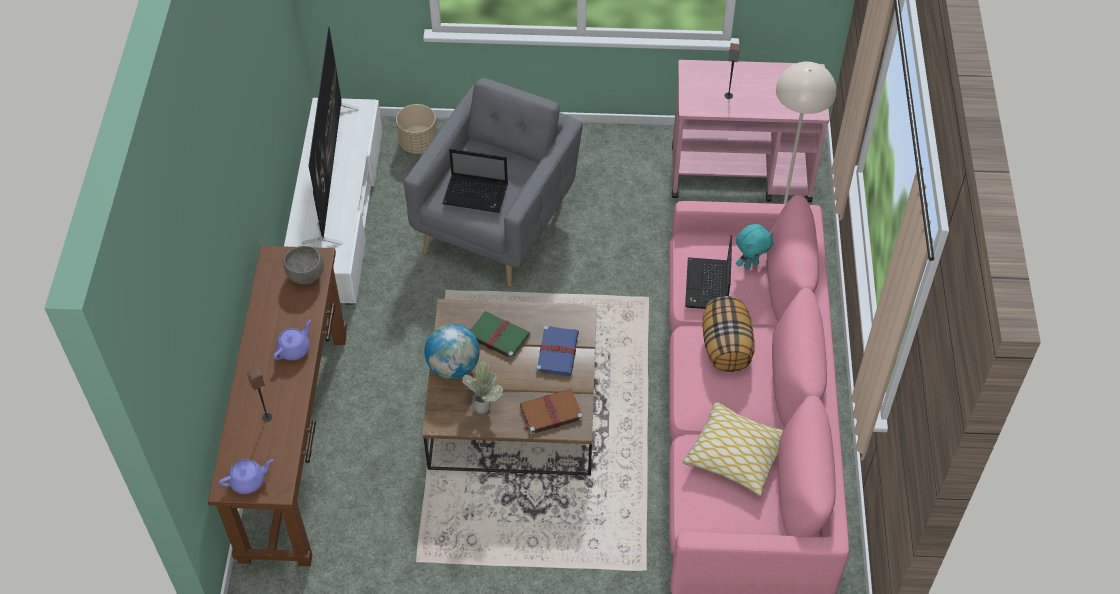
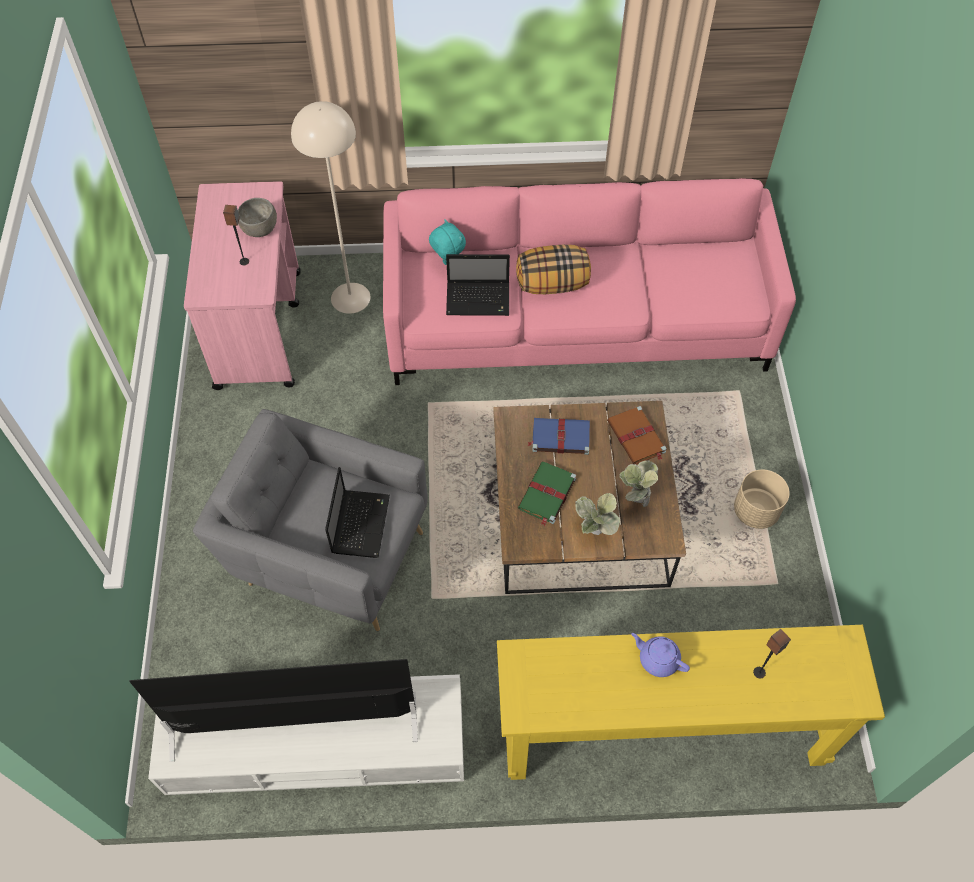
camera: 95 degrees left, 5 degrees up
brown console table [208,246,347,566] -> yellow console table [497,625,885,780]
purple teapot [219,459,273,494] -> none
grey bowl [284,246,324,285] -> grey bowl moved to [238,198,277,237]
beige planter [396,104,437,154] -> beige planter moved to [734,470,790,529]
globe [424,324,480,379] -> potted plant [575,493,620,535]
pillow [683,401,783,496] -> none

